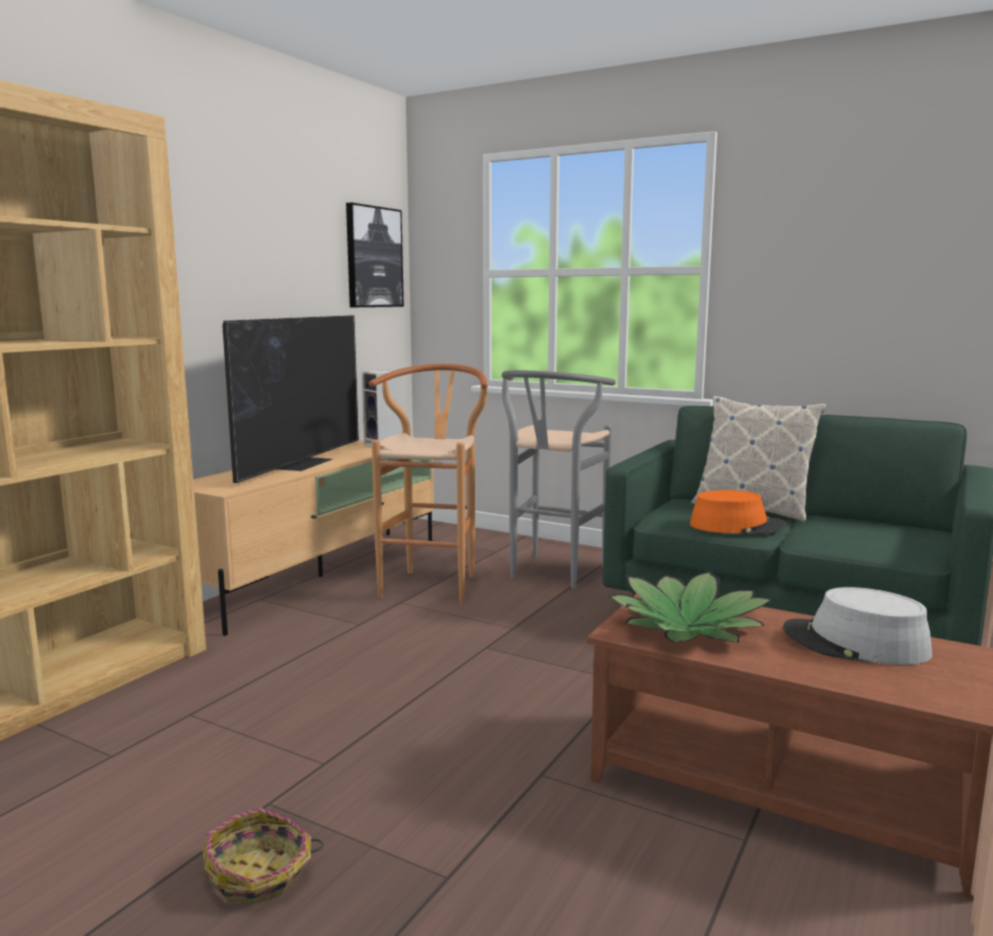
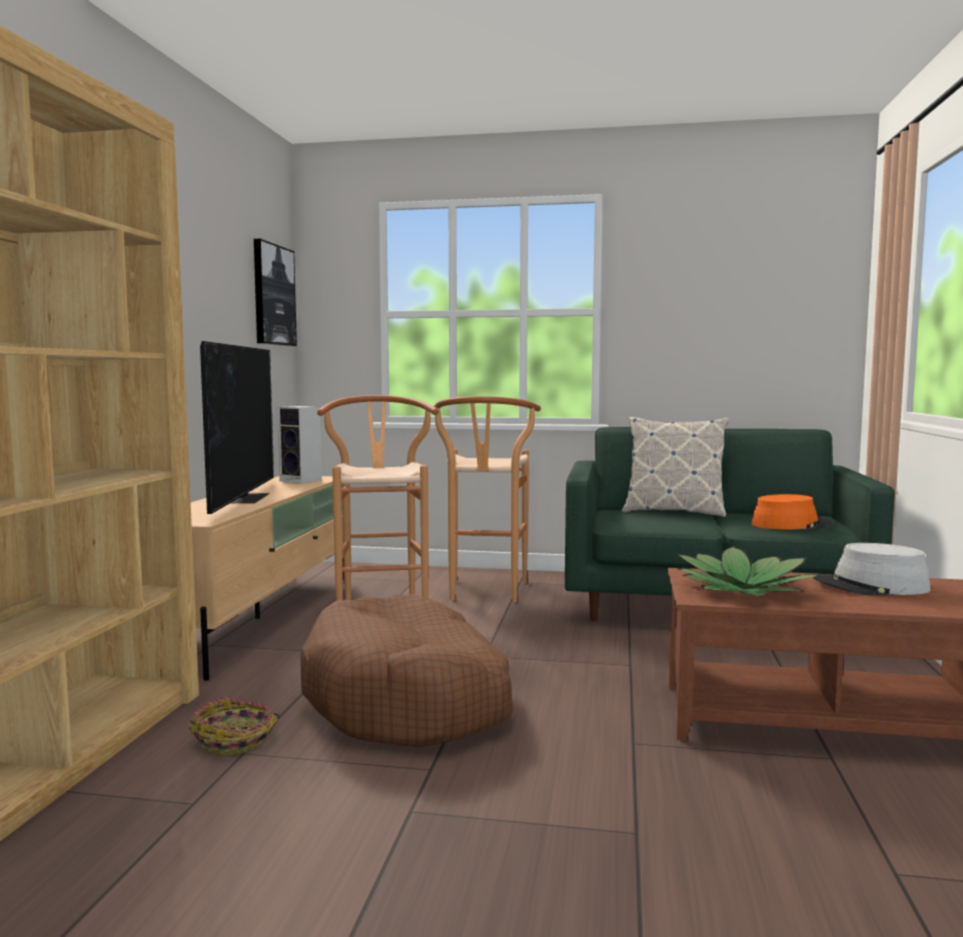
camera: 20 degrees left, 5 degrees down
basket [203,808,323,904] -> basket moved to [189,697,280,756]
grey stool [502,370,616,588] -> brown stool [434,396,541,602]
orange hat [690,490,786,535] -> orange hat moved to [751,494,832,530]
none -> brown dog bed [300,594,513,747]

